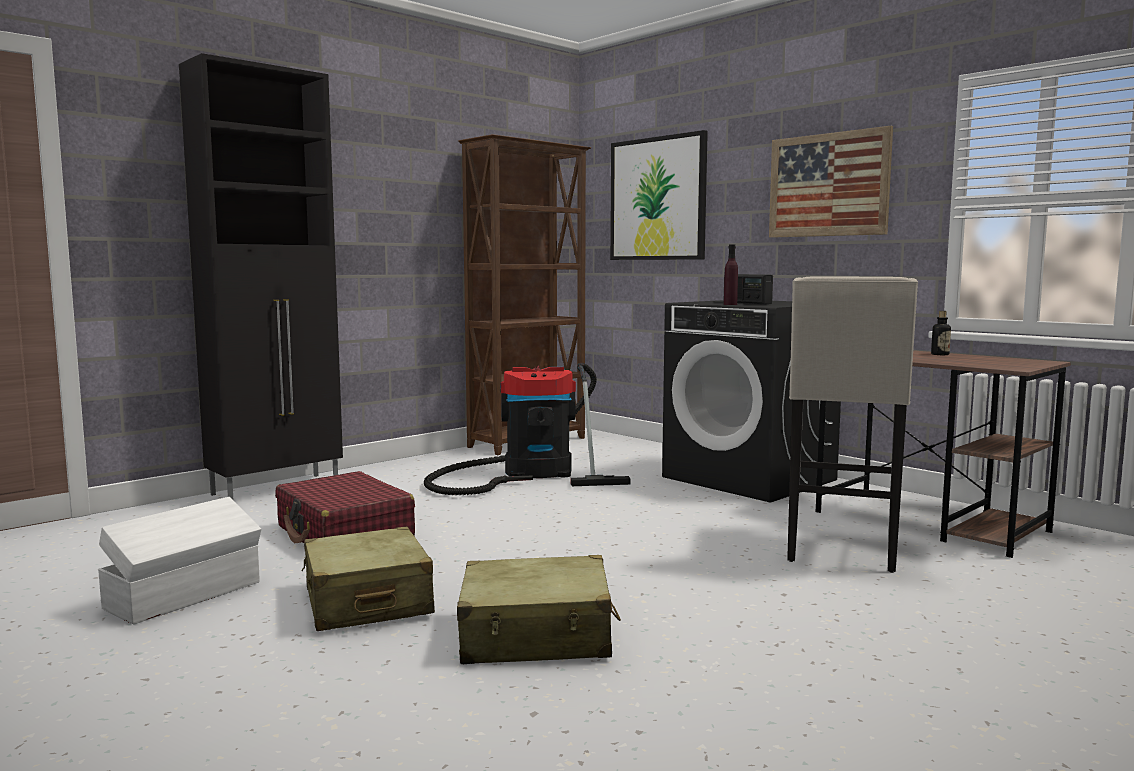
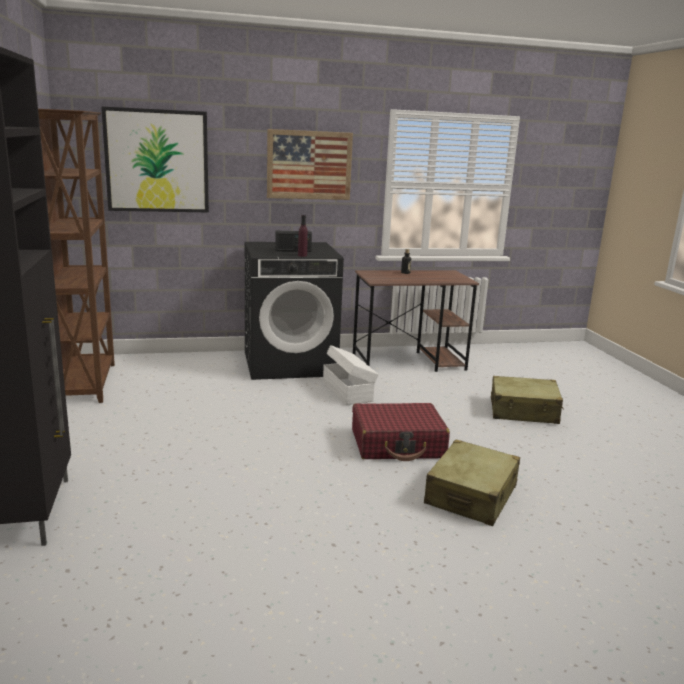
camera: 60 degrees left, 10 degrees up
white storage box [98,497,261,624] -> white storage box moved to [323,345,379,405]
red suitcase [275,471,415,543] -> red suitcase moved to [352,403,450,461]
beige suitcase [302,527,435,631] -> beige suitcase moved to [491,376,564,424]
vacuum cleaner [424,363,631,495] -> none
beige stool [787,276,918,573] -> none

